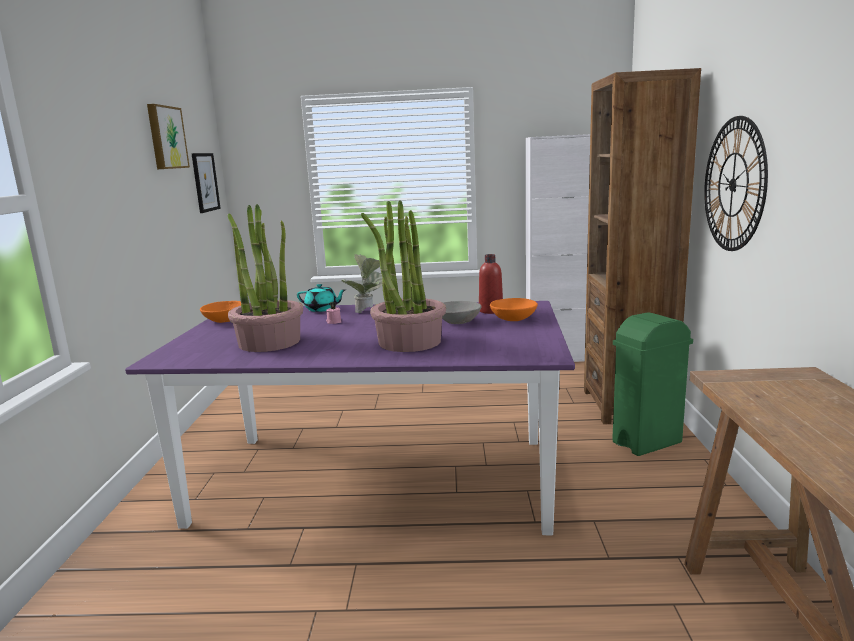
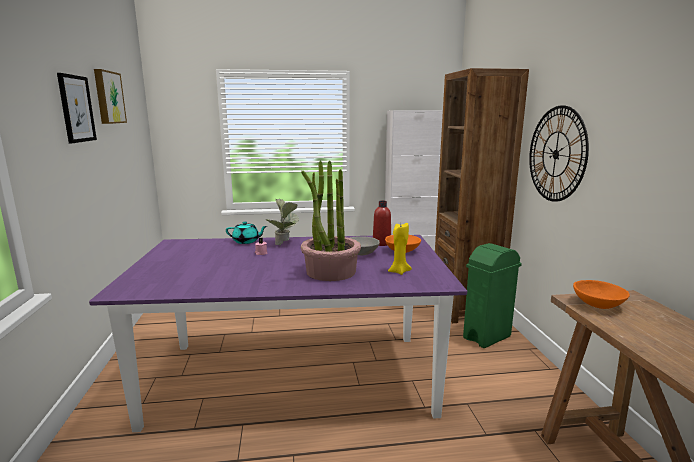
camera: 10 degrees left, 0 degrees up
picture [191,153,221,213] -> picture moved to [57,73,97,143]
orange bowl [200,301,241,323] -> orange bowl moved to [573,280,630,309]
potted plant [228,204,303,352] -> none
none -> yellow candle [388,223,412,275]

